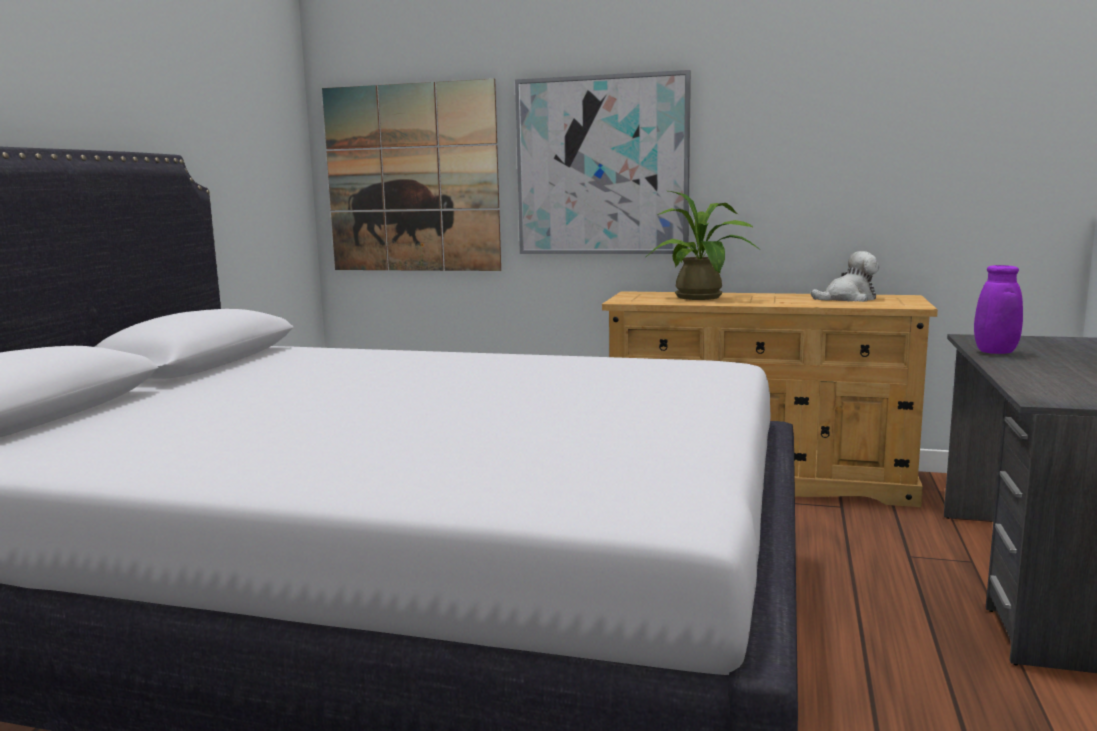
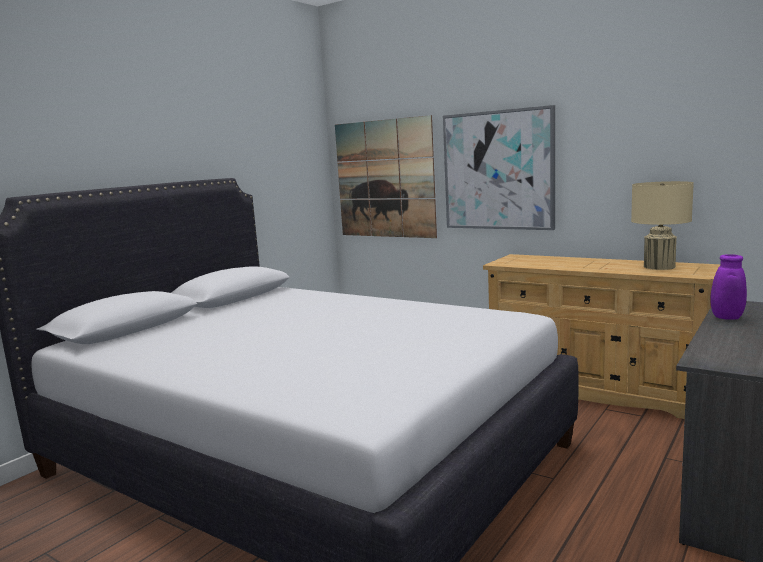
camera: 20 degrees right, 0 degrees up
potted plant [646,191,760,300] -> none
plush toy [811,251,879,302] -> beige table lamp [631,181,694,270]

